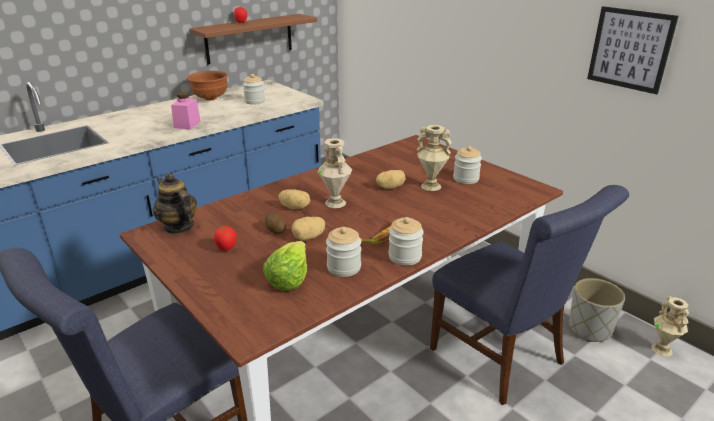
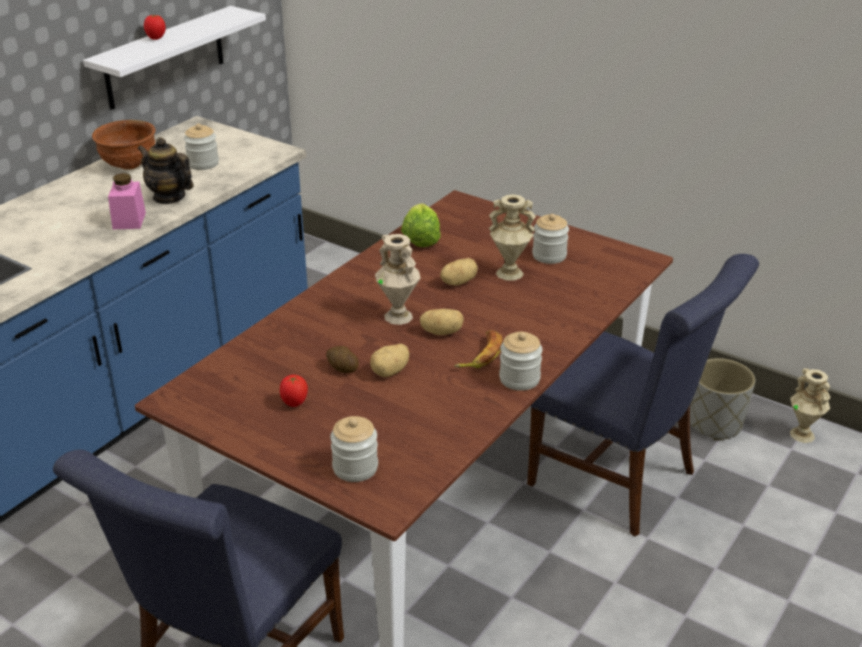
camera: 15 degrees left, 5 degrees up
teapot [153,173,197,234] -> teapot moved to [137,137,194,204]
brown shelf [189,14,317,64] -> white shelf [83,6,266,110]
lettuce [263,241,307,291] -> lettuce moved to [401,203,441,247]
potato [279,190,310,209] -> potato moved to [420,309,464,335]
jar [326,227,361,277] -> jar moved to [330,416,378,482]
picture [587,6,679,95] -> none

